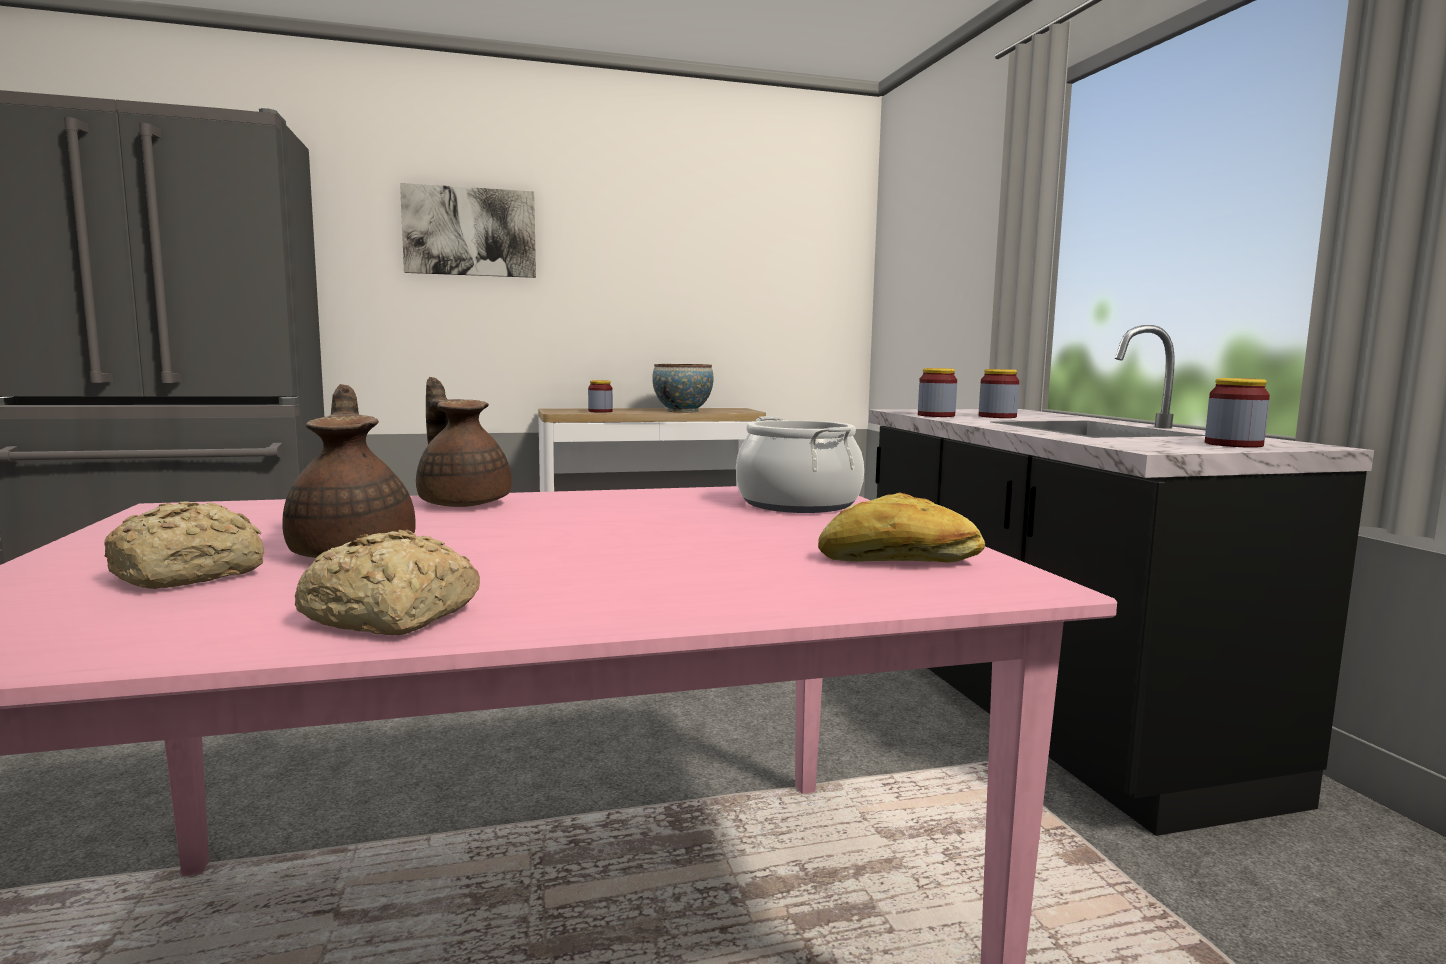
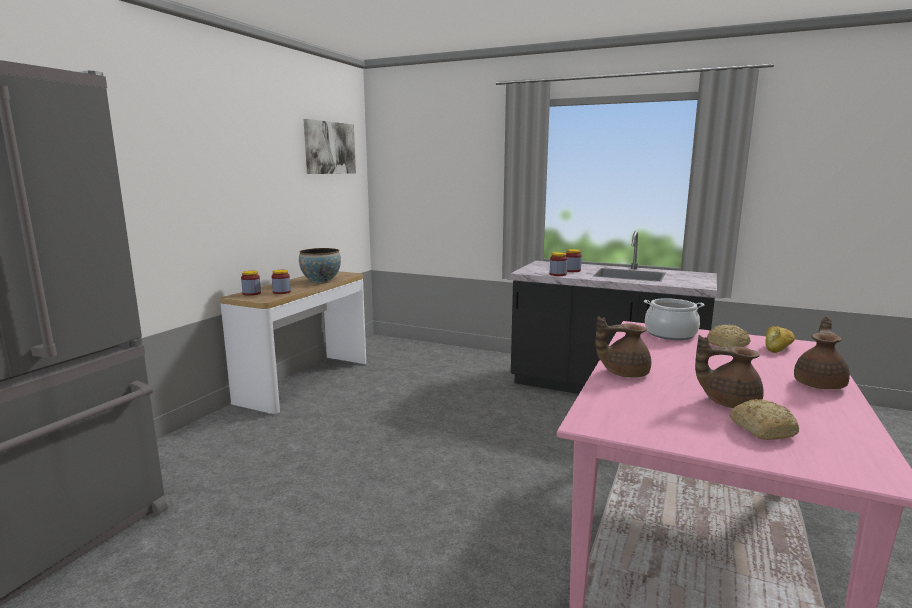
camera: 50 degrees left, 5 degrees up
bread [295,529,480,635] -> bread moved to [707,324,750,347]
picture [400,183,536,278] -> picture moved to [304,119,356,174]
jar [1205,378,1270,448] -> jar moved to [241,271,261,296]
none -> brown teapot [794,316,850,389]

